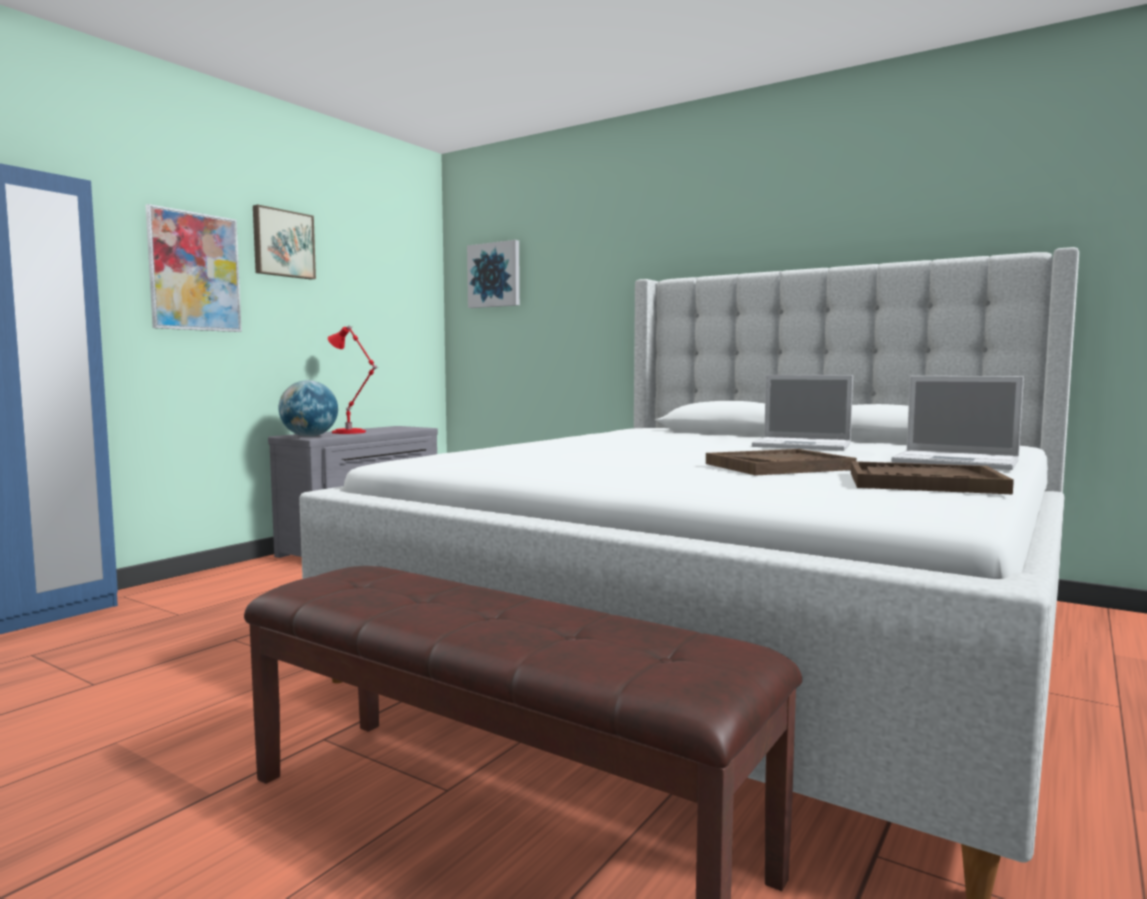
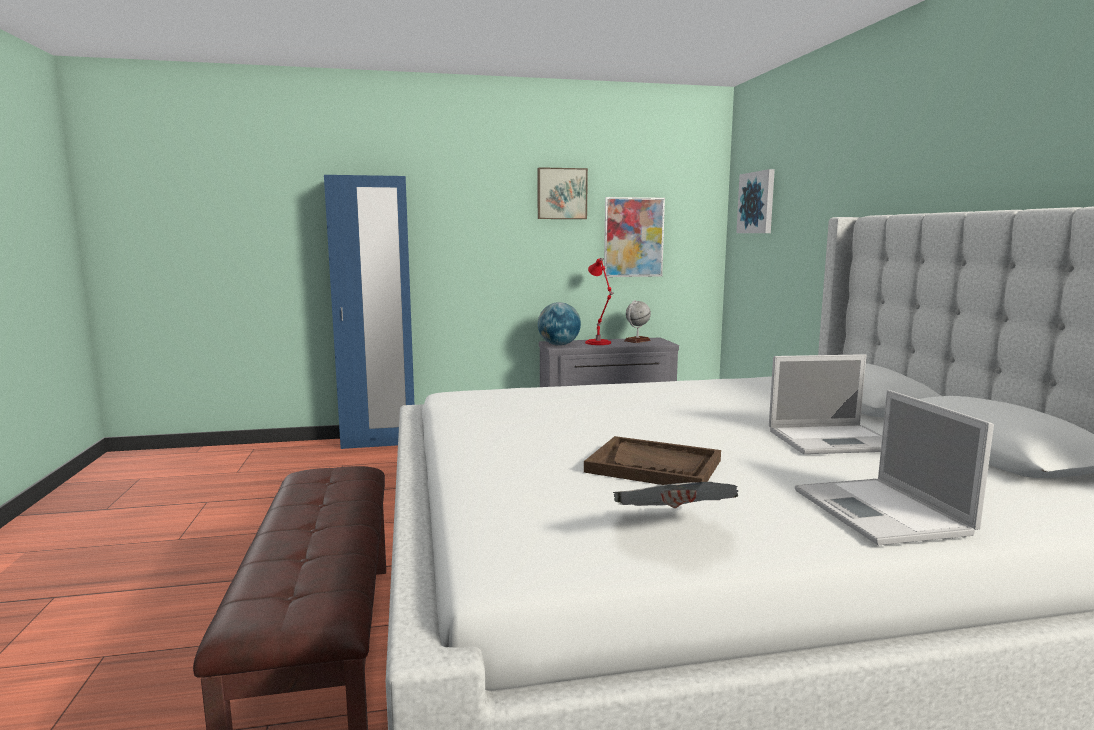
camera: 45 degrees right, 5 degrees up
picture [146,204,242,332] -> picture moved to [604,197,665,277]
laptop [752,375,853,451] -> laptop turned 75 degrees counterclockwise [769,354,882,454]
brown tray [851,461,1014,494] -> newspaper [613,482,739,508]
none -> globe [624,300,651,343]

